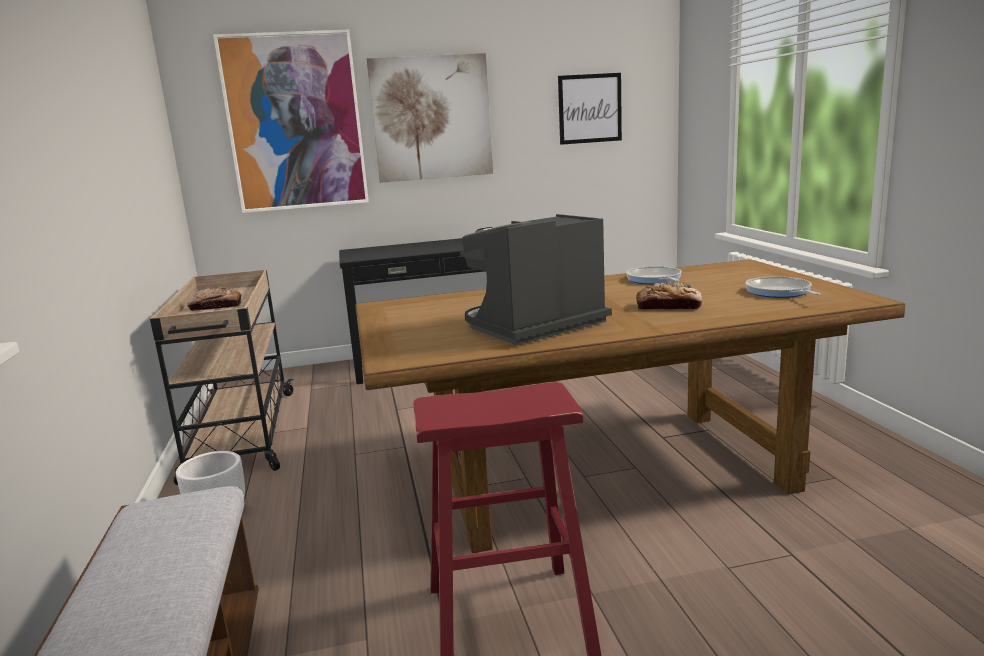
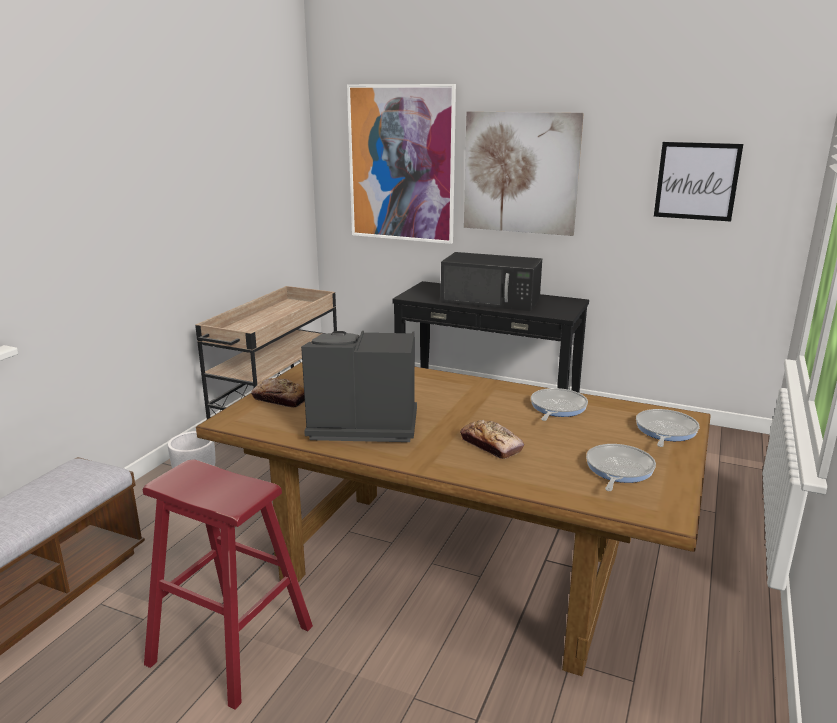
camera: 35 degrees right, 5 degrees up
bread [187,287,241,311] -> bread moved to [251,378,305,408]
none -> black microwave [441,252,542,312]
none -> frying pan [636,409,699,447]

